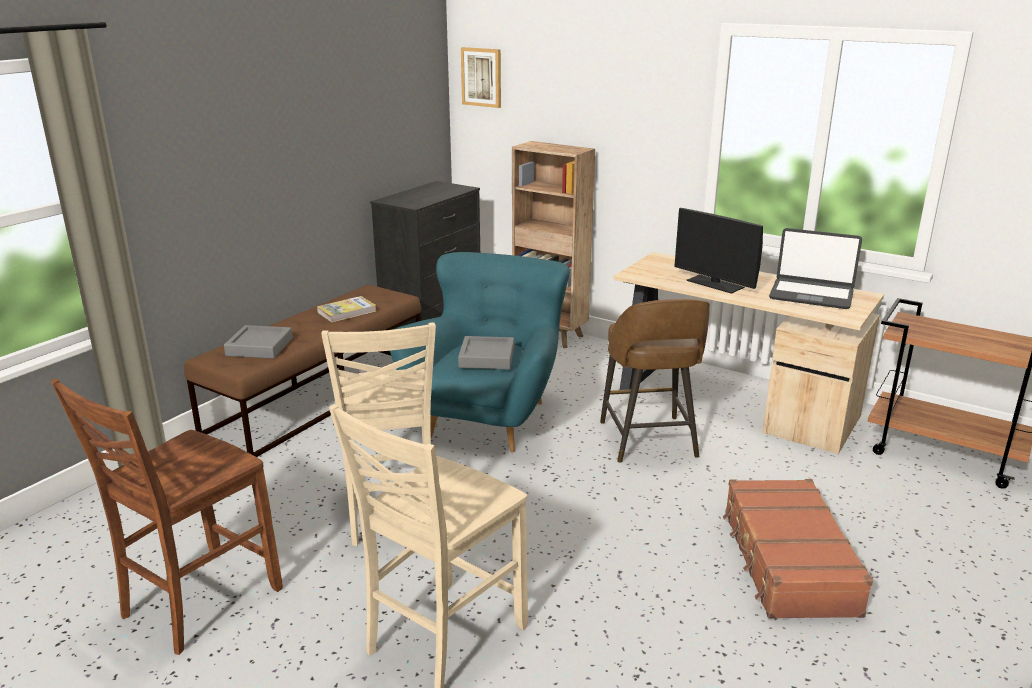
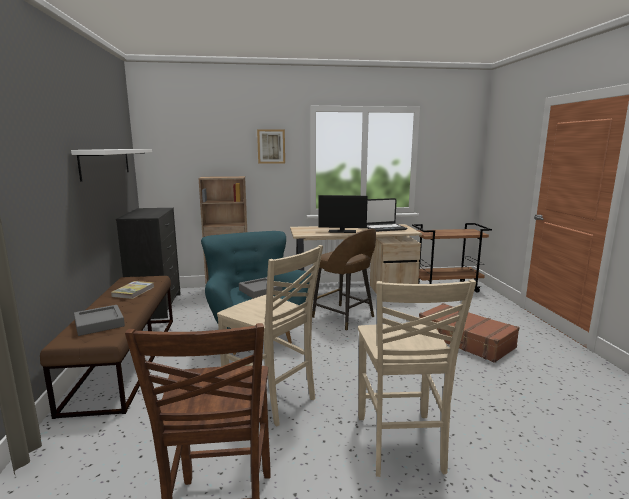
camera: 40 degrees left, 10 degrees down
picture [461,47,501,108] -> picture moved to [257,129,285,164]
none -> white shelf [71,149,152,182]

